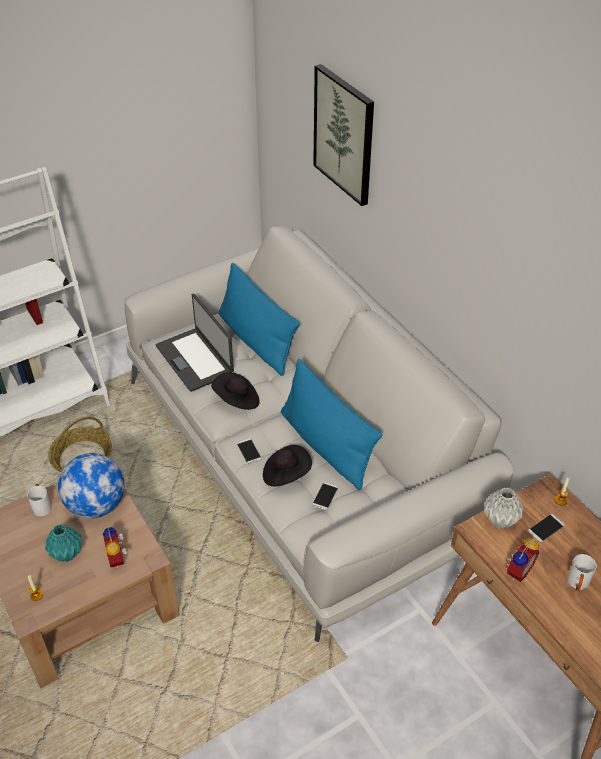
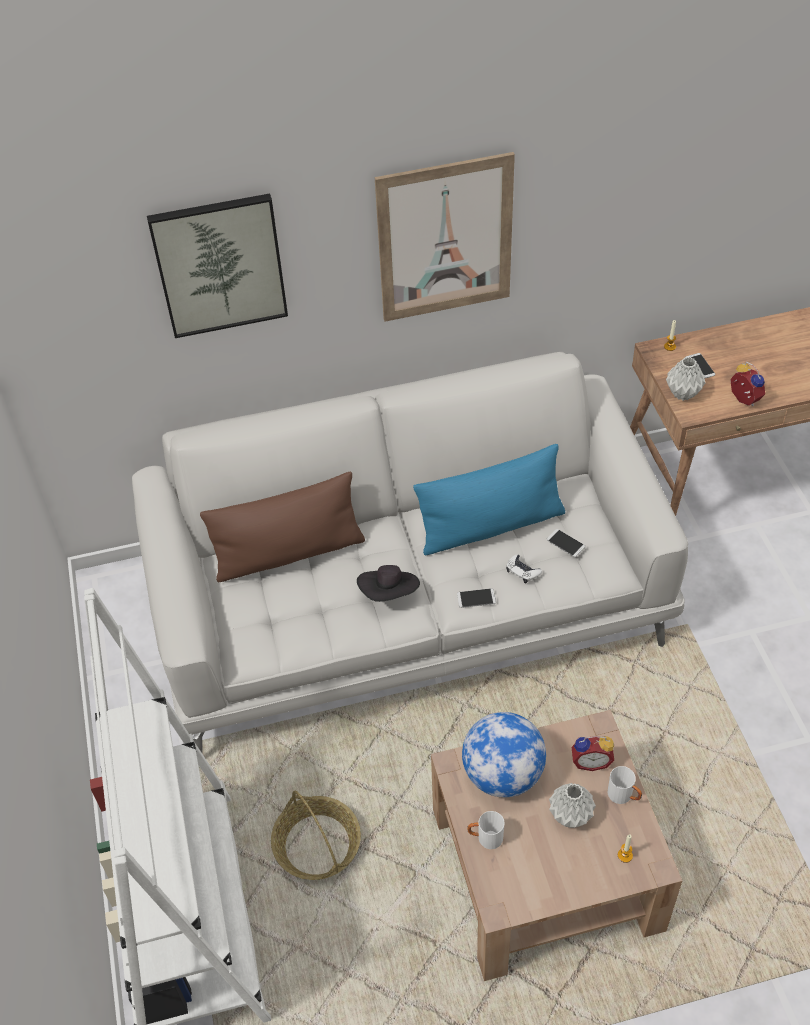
camera: 70 degrees left, 5 degrees up
turquoise vase [45,524,83,562] -> grey vase [549,783,596,828]
laptop [155,294,234,392] -> none
blue pillow [218,263,300,376] -> brown pillow [200,472,365,582]
black hat [263,445,312,486] -> white game controller [506,555,542,583]
white mug [567,554,597,591] -> white mug moved to [608,766,642,804]
none -> picture [375,152,515,322]

